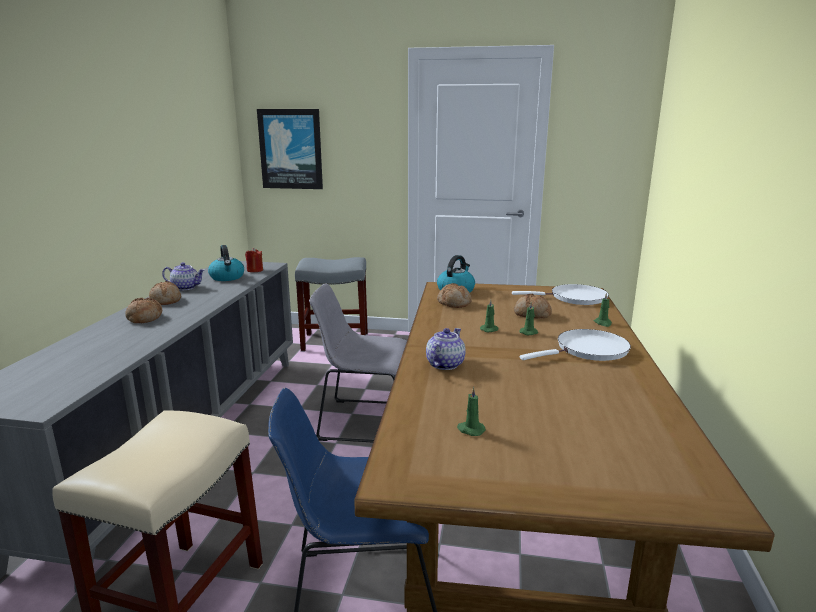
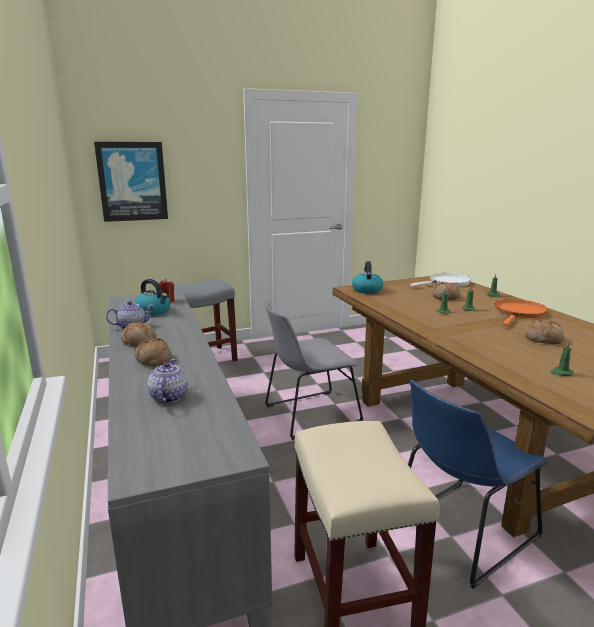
camera: 30 degrees left, 0 degrees up
teapot [426,328,466,370] -> teapot moved to [147,359,188,404]
bread [437,283,472,308] -> bread moved to [526,319,564,344]
white frying pan [520,329,631,361] -> orange frying pan [495,299,548,326]

